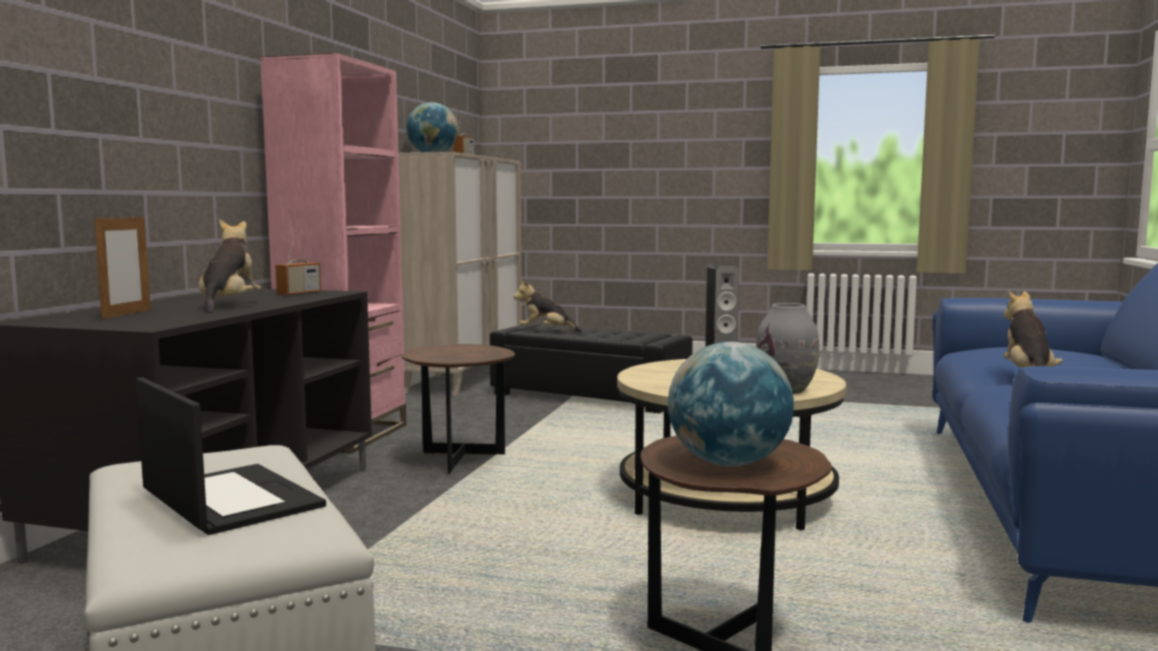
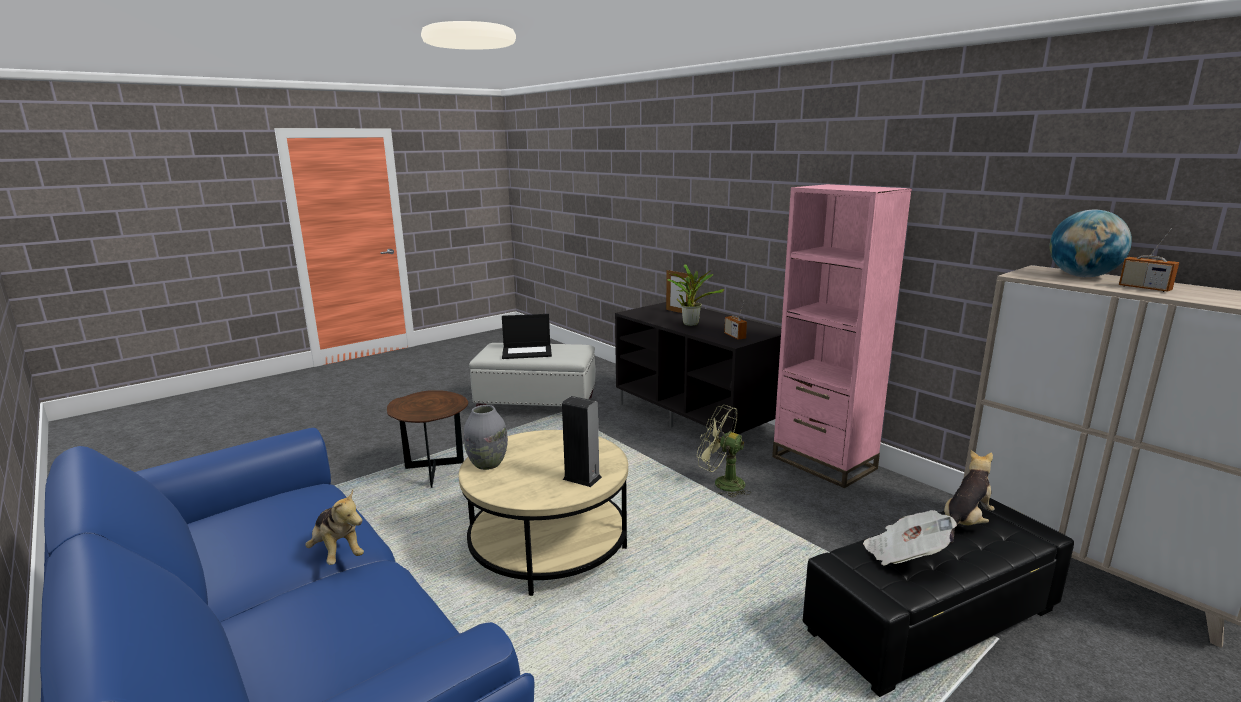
camera: 125 degrees right, 10 degrees up
plush toy [199,219,261,313] -> potted plant [668,264,724,326]
brown side table [401,344,515,474] -> green fan [697,405,751,498]
globe [668,342,794,467] -> none
none -> newspaper [863,510,957,566]

